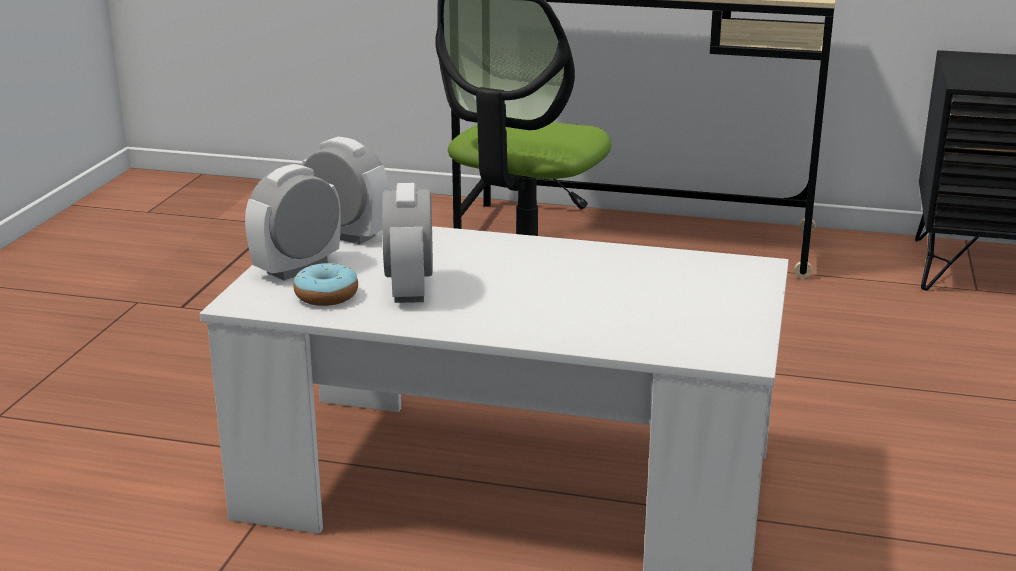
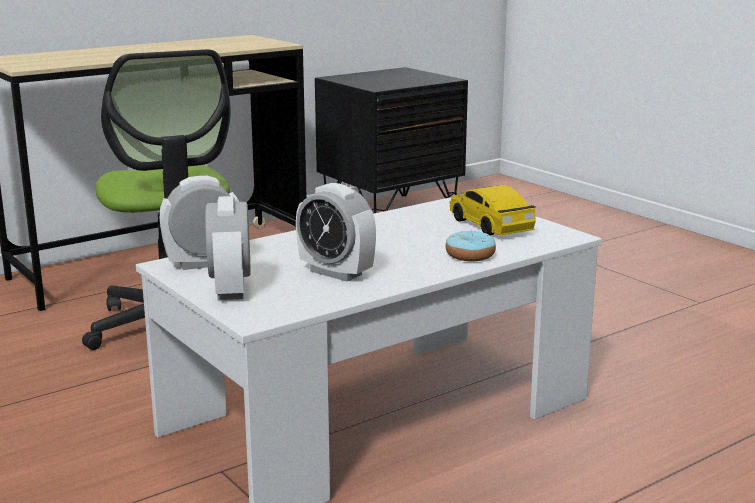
camera: 50 degrees left, 5 degrees down
donut [293,263,358,306] -> donut moved to [446,231,496,261]
none -> toy car [449,185,536,236]

